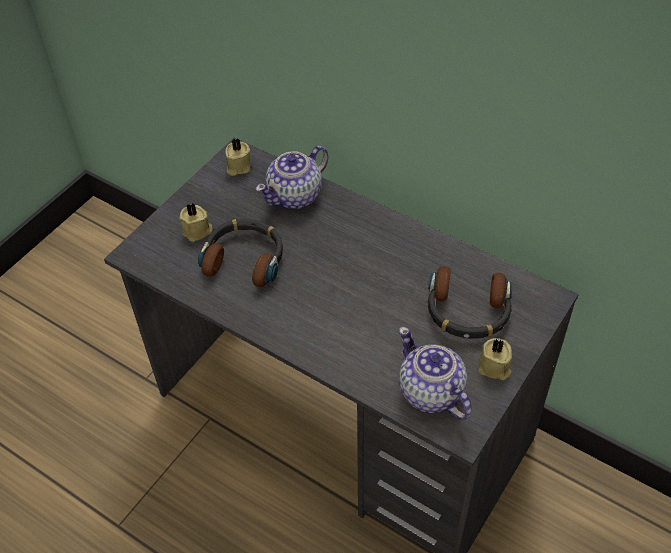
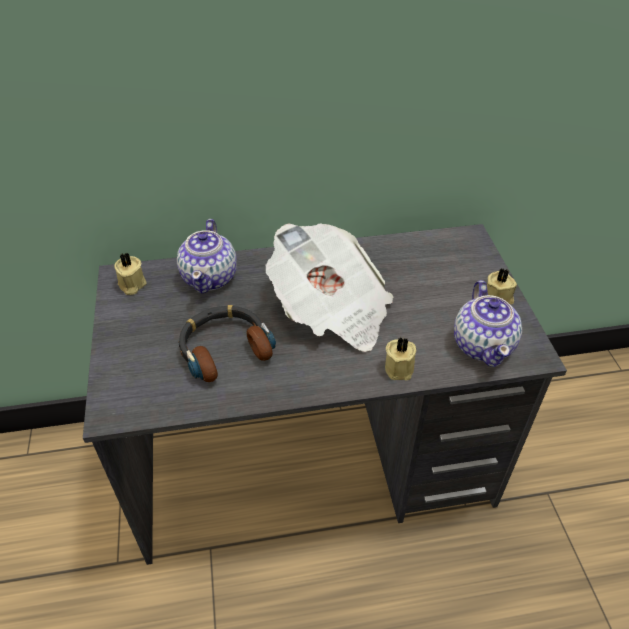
camera: 45 degrees left, 5 degrees down
beige candle [180,202,213,242] -> beige candle moved to [385,337,416,380]
teapot [399,327,472,420] -> teapot turned 105 degrees counterclockwise [454,280,522,367]
headphones [428,266,513,339] -> none
none -> newspaper [265,223,393,352]

